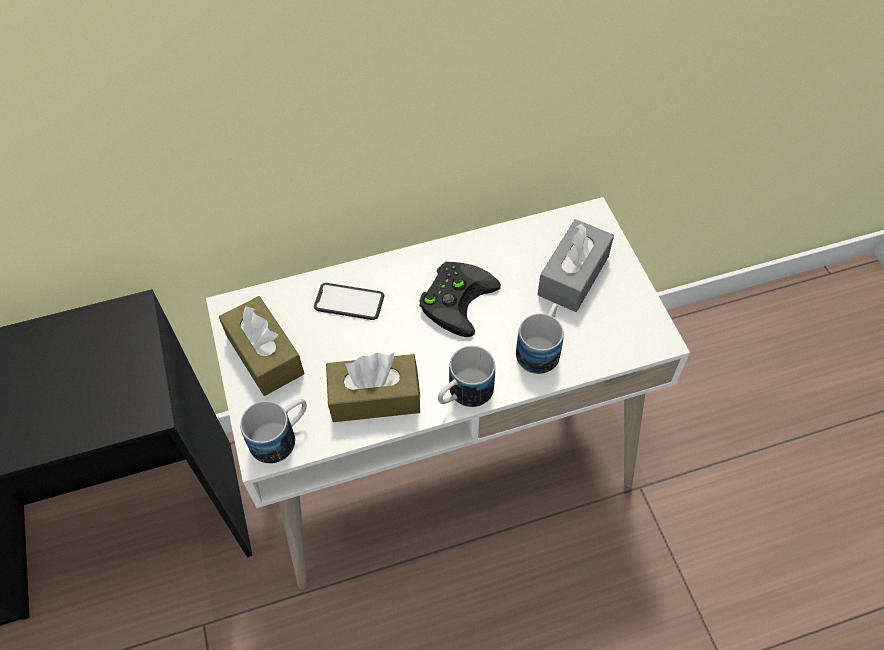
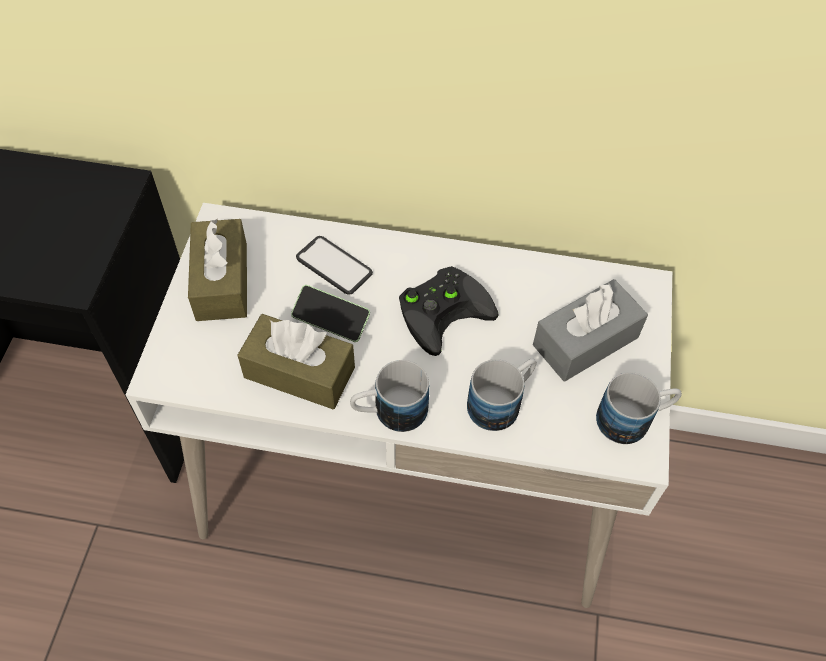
camera: 25 degrees right, 0 degrees up
mug [240,399,307,464] -> mug moved to [596,372,682,444]
none -> phone [291,285,370,342]

